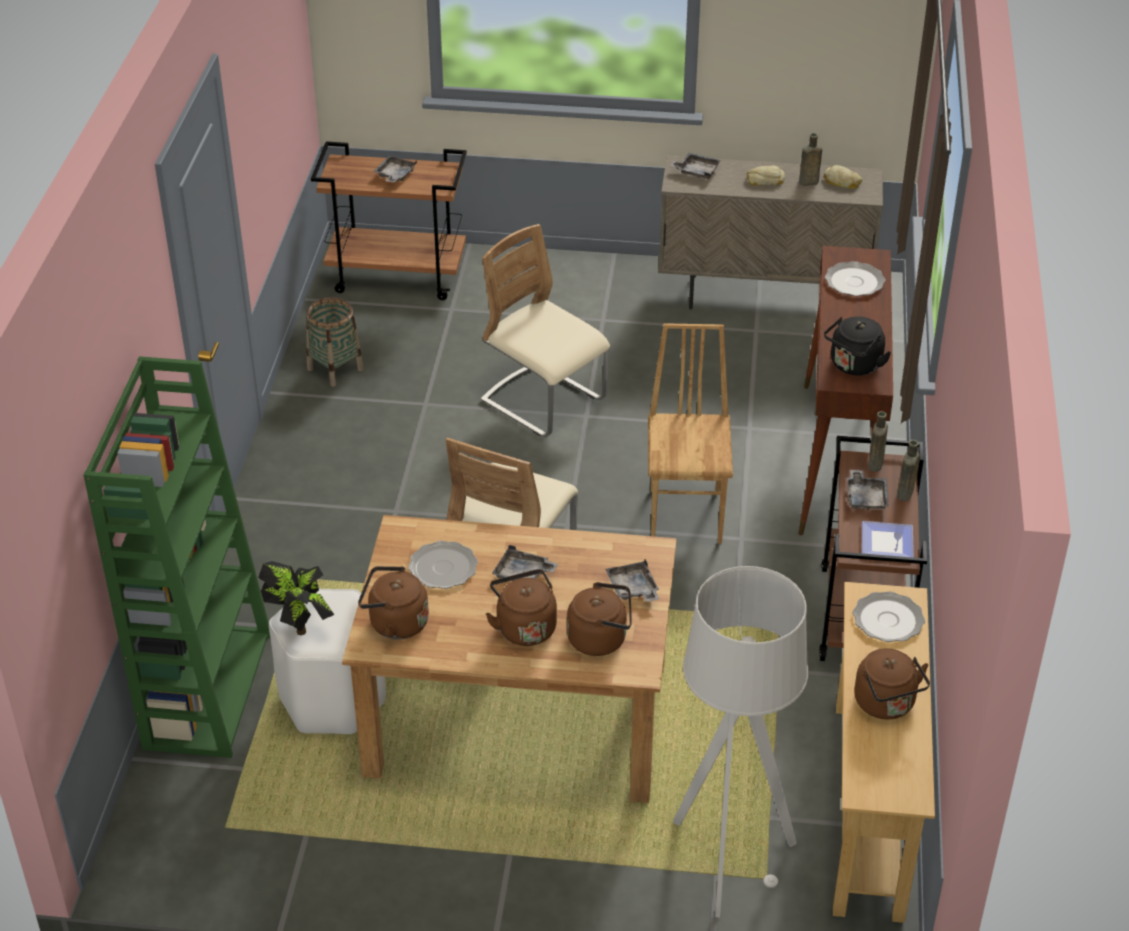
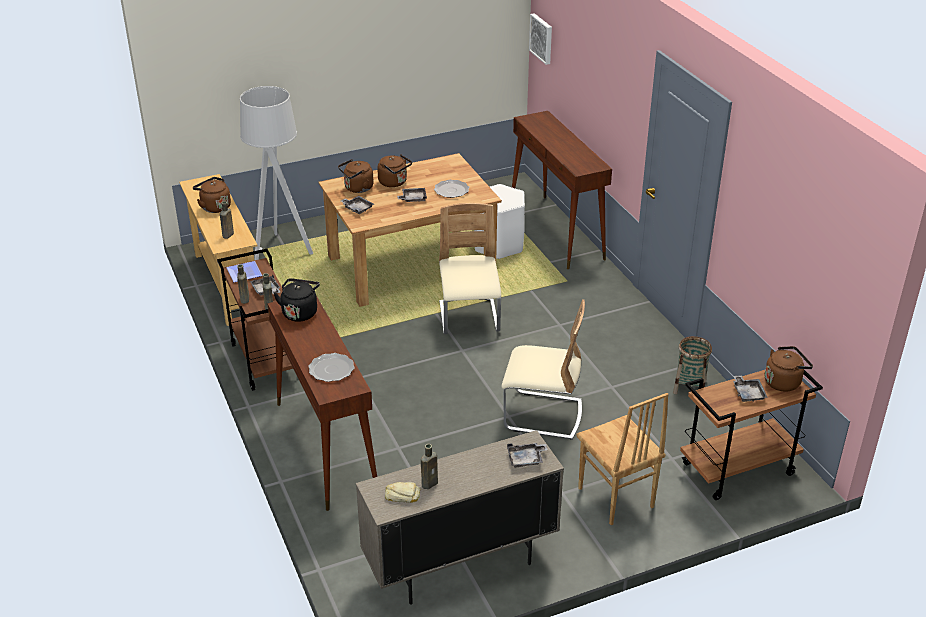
camera: 150 degrees right, 5 degrees down
green bookcase [84,356,270,758] -> brown console table [512,111,612,269]
potted plant [258,561,334,635] -> none
brown kettle [358,566,429,639] -> brown kettle moved to [765,346,813,392]
brown chair [648,323,733,544] -> brown chair moved to [576,393,669,525]
bread [746,166,785,186] -> none
plate [853,591,925,642] -> brown bottle [220,201,234,239]
none -> picture [529,13,552,65]

